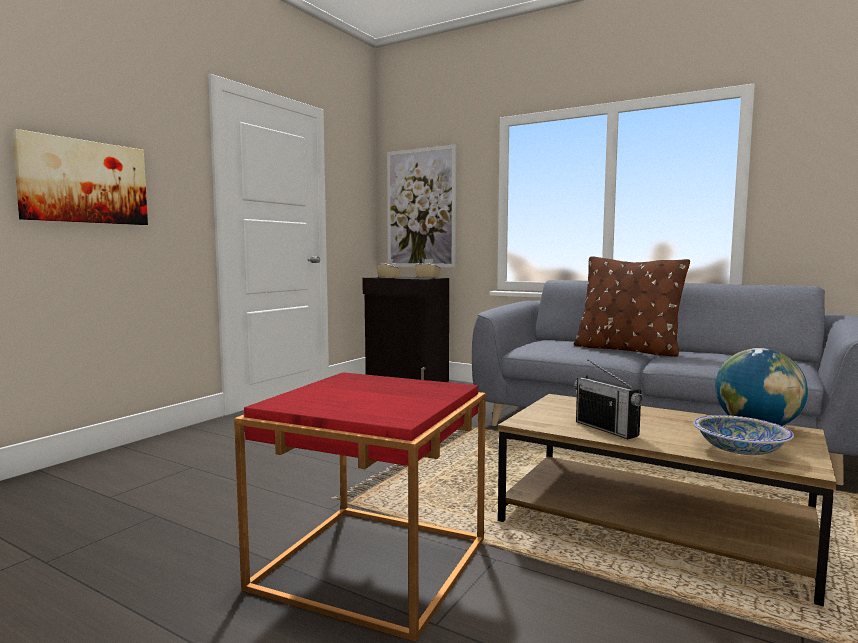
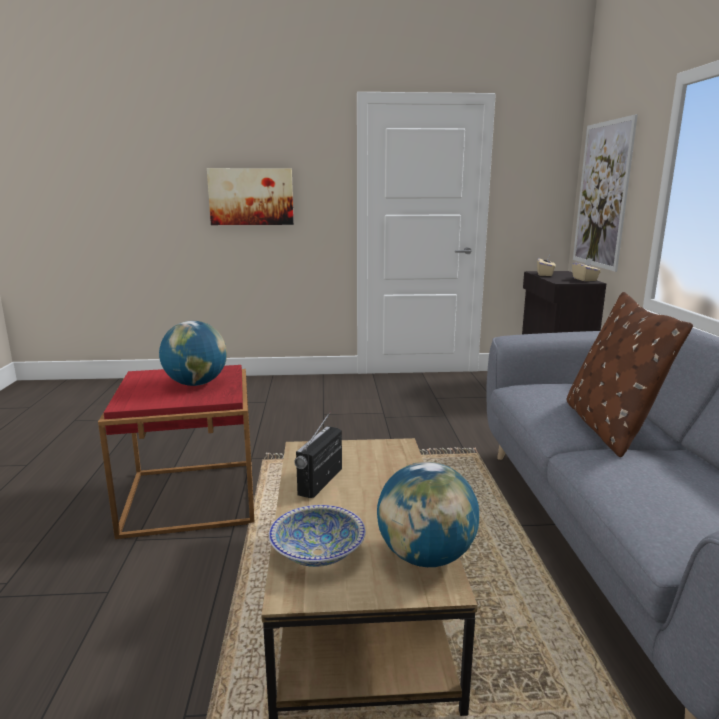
camera: 55 degrees right, 10 degrees up
none -> globe [159,321,227,386]

